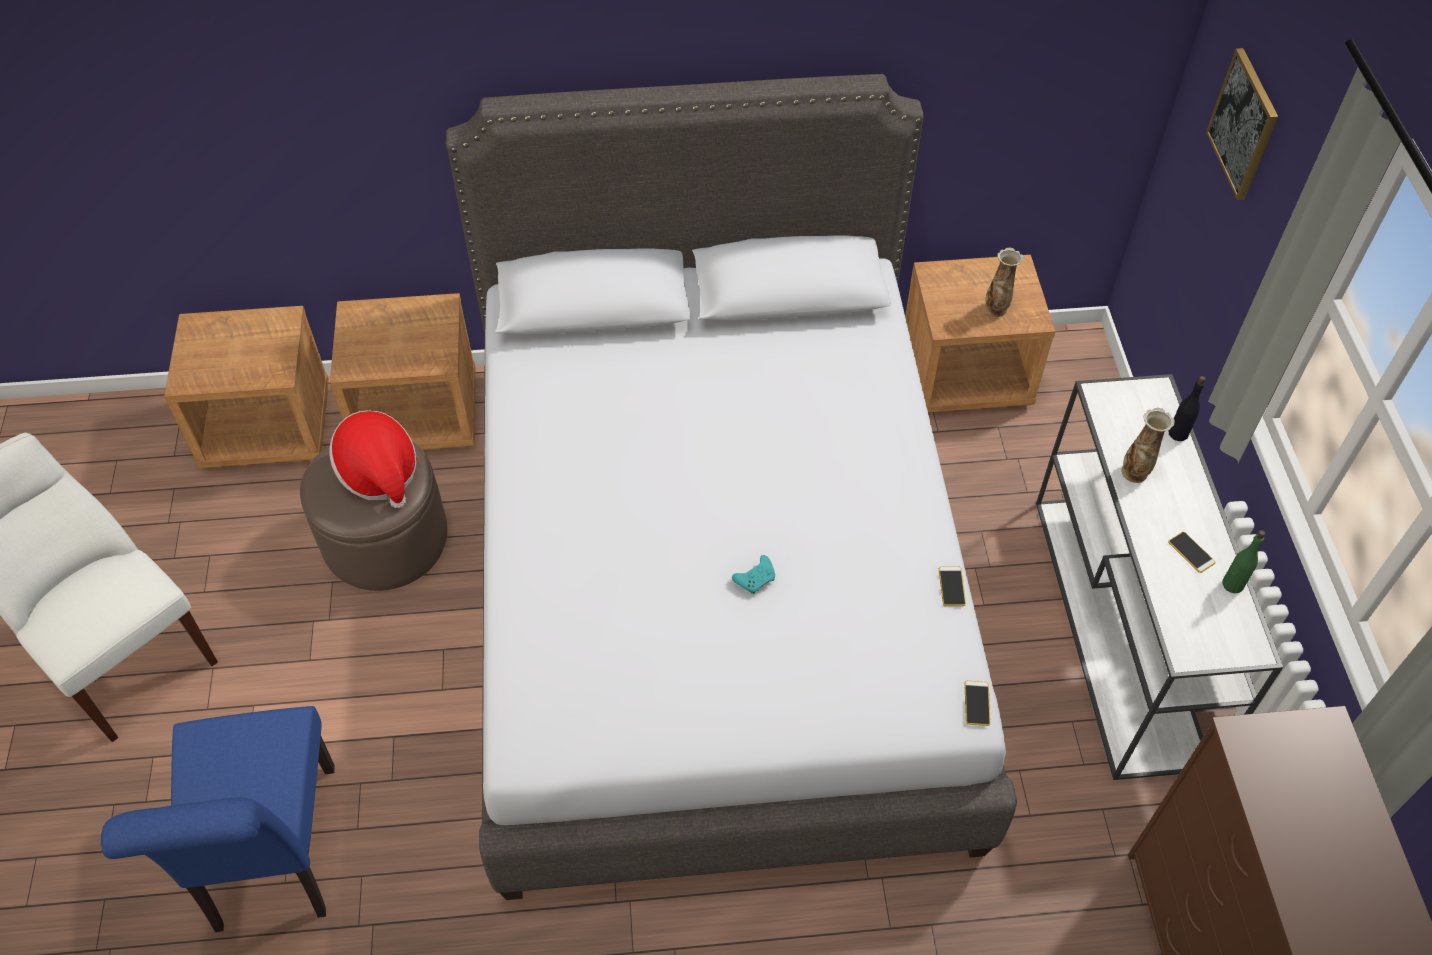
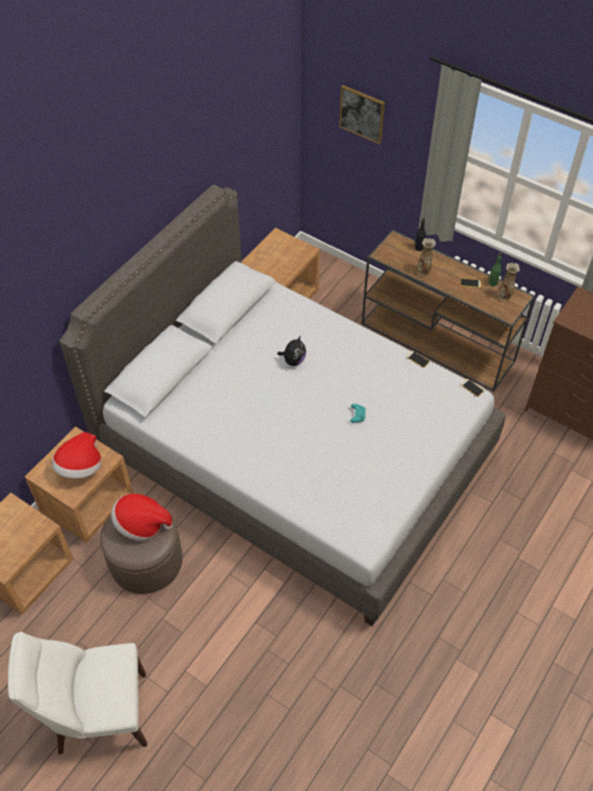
camera: 50 degrees left, 0 degrees up
blue chair [101,706,334,932] -> none
vase [985,248,1023,317] -> vase moved to [498,263,520,301]
white console table [1036,374,1283,780] -> brown console table [362,230,535,392]
none -> hat [52,432,101,479]
none -> plush toy [277,336,306,366]

